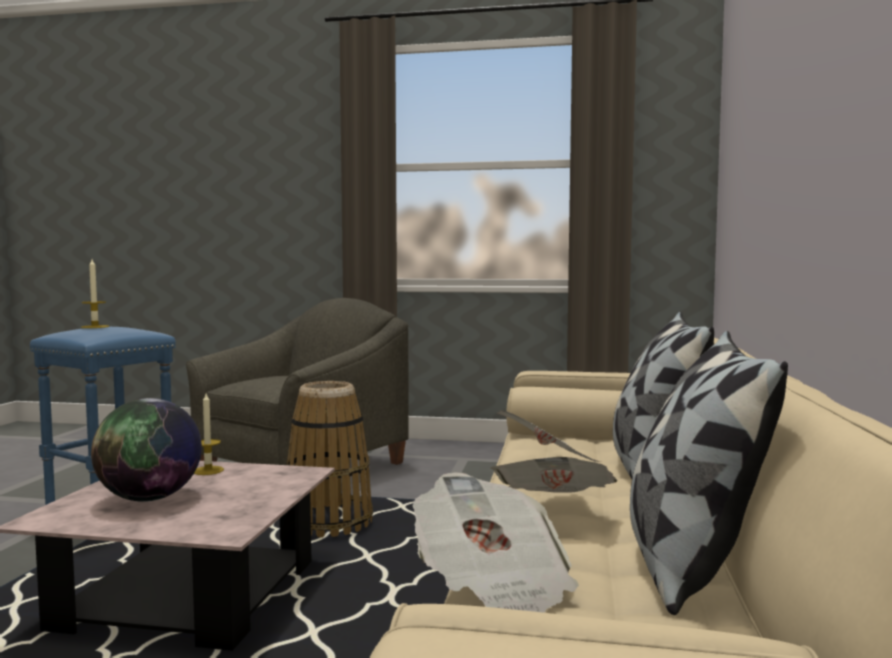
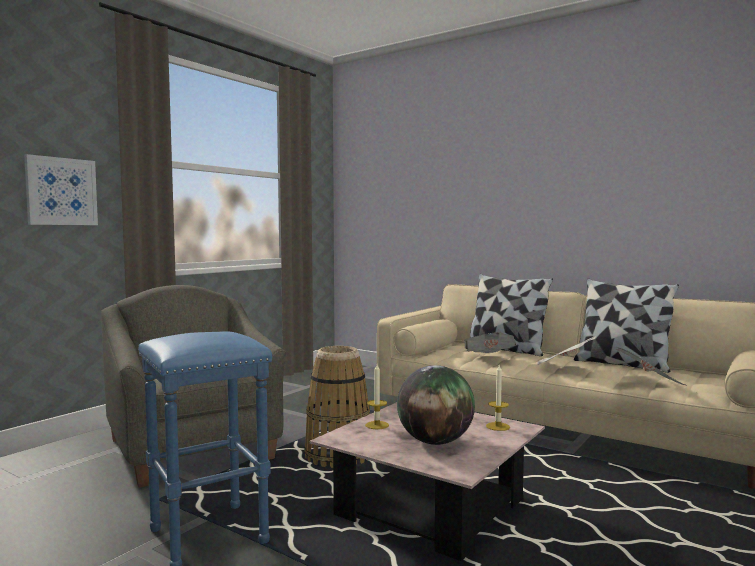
camera: 65 degrees left, 0 degrees up
candle [81,259,109,328] -> candle moved to [486,365,510,431]
none -> picture [24,154,98,225]

